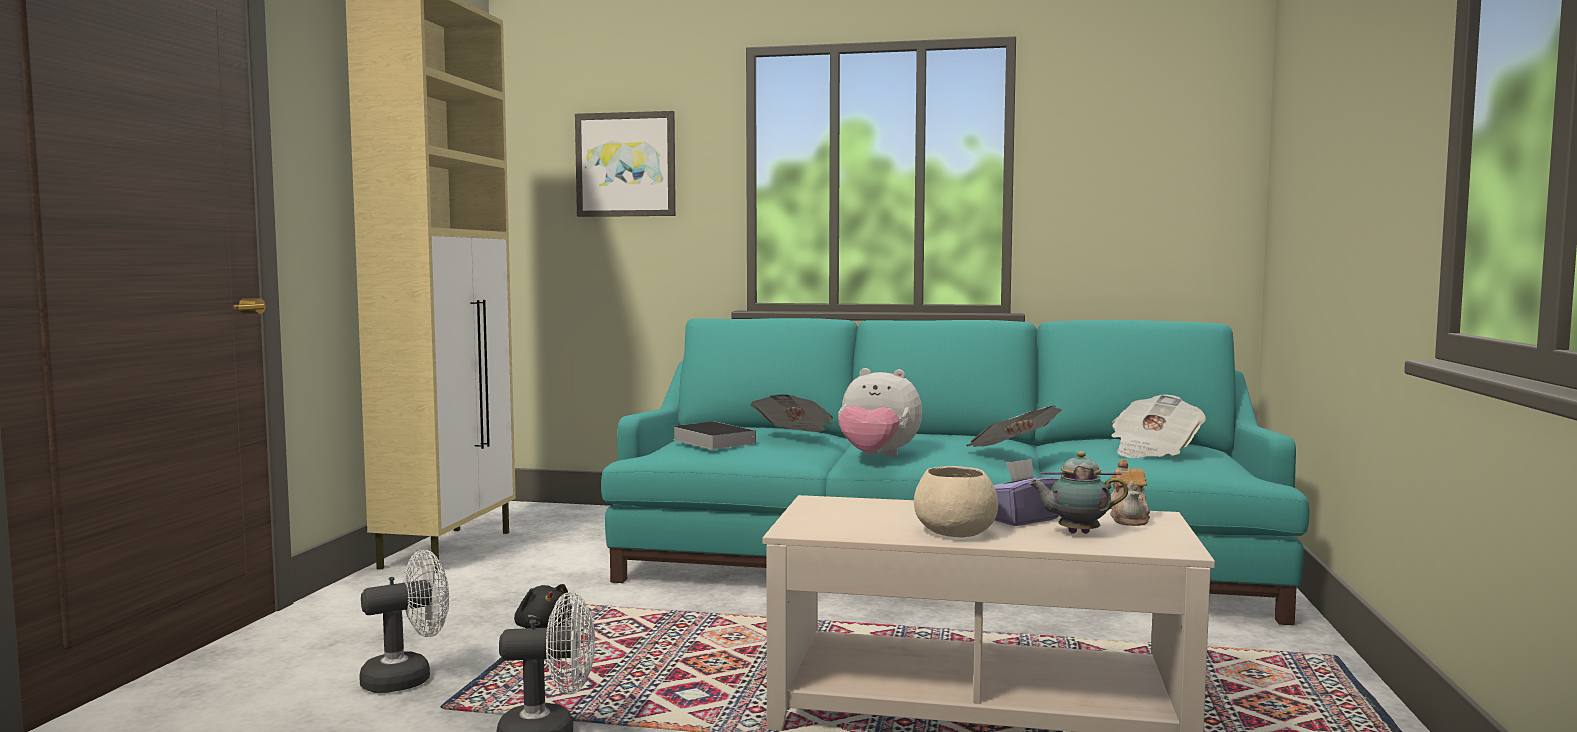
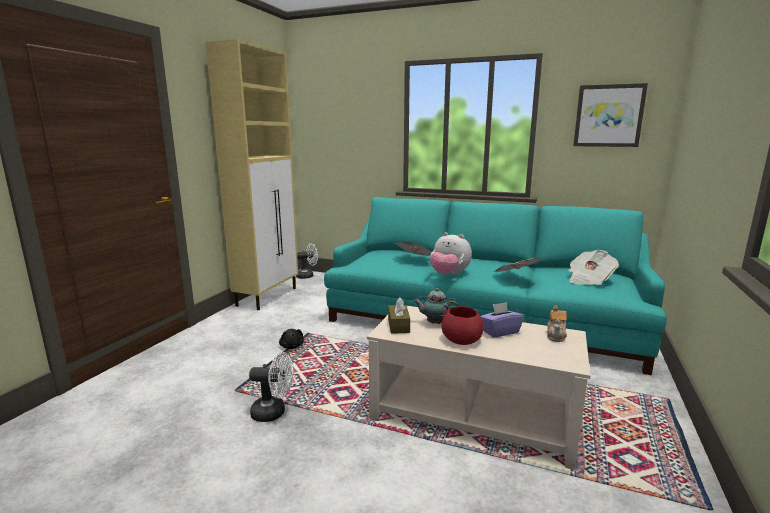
camera: 10 degrees right, 10 degrees up
white fan [359,550,449,693] -> white fan moved to [296,243,318,279]
picture [575,111,676,217] -> picture moved to [573,83,648,147]
book [672,421,756,450] -> none
beige bowl [914,466,998,537] -> red bowl [442,306,484,345]
teapot [1028,451,1128,534] -> teapot moved to [413,288,458,324]
none -> brown tissue box [388,297,410,334]

